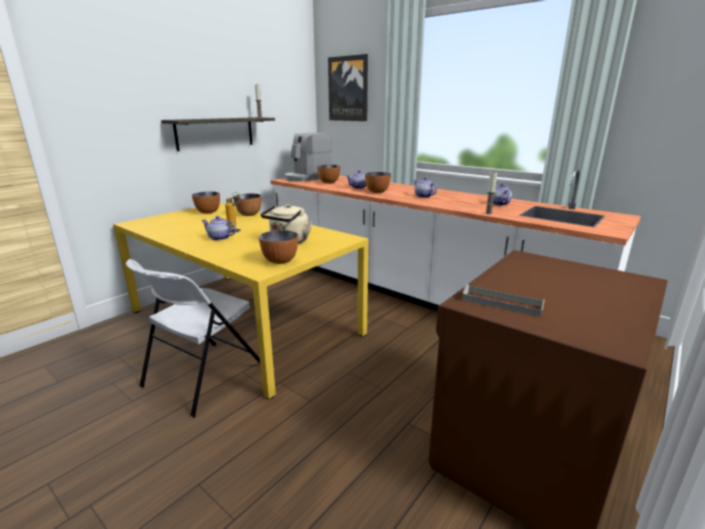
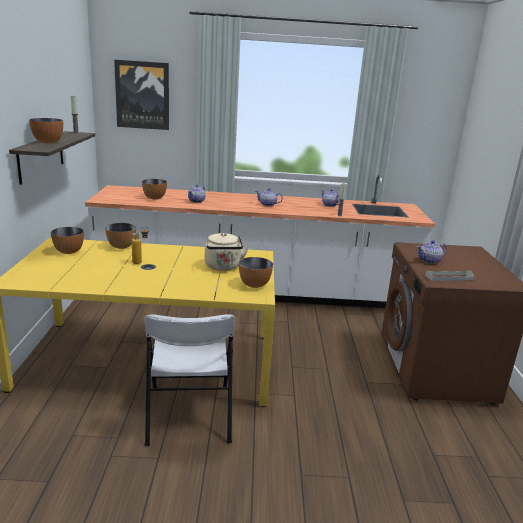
camera: 40 degrees left, 0 degrees up
teapot [201,216,236,240] -> teapot moved to [417,240,447,264]
coffee machine [285,133,332,182] -> none
bowl [365,172,391,193] -> bowl moved to [29,118,63,143]

